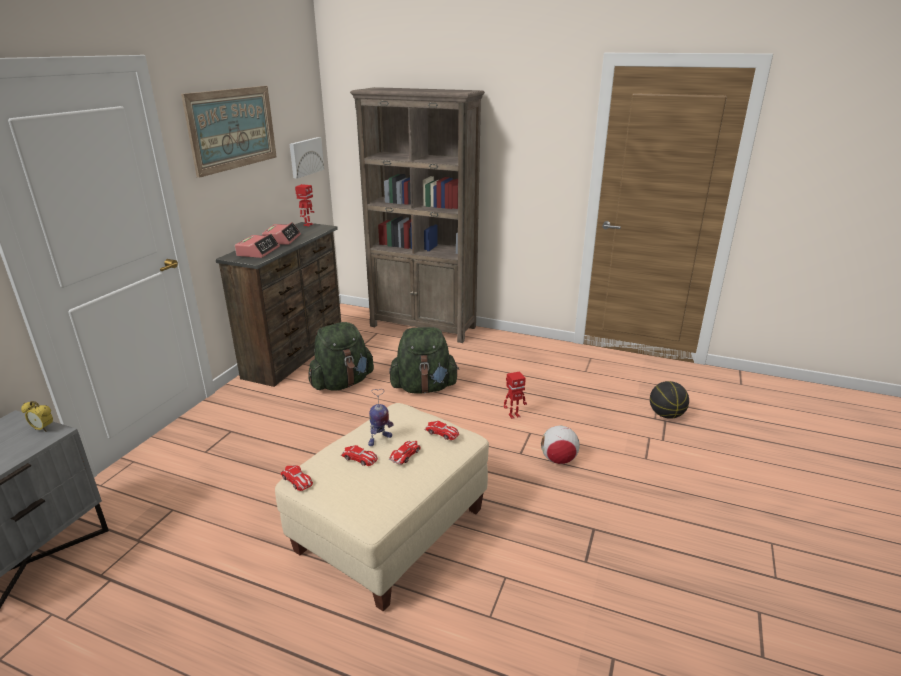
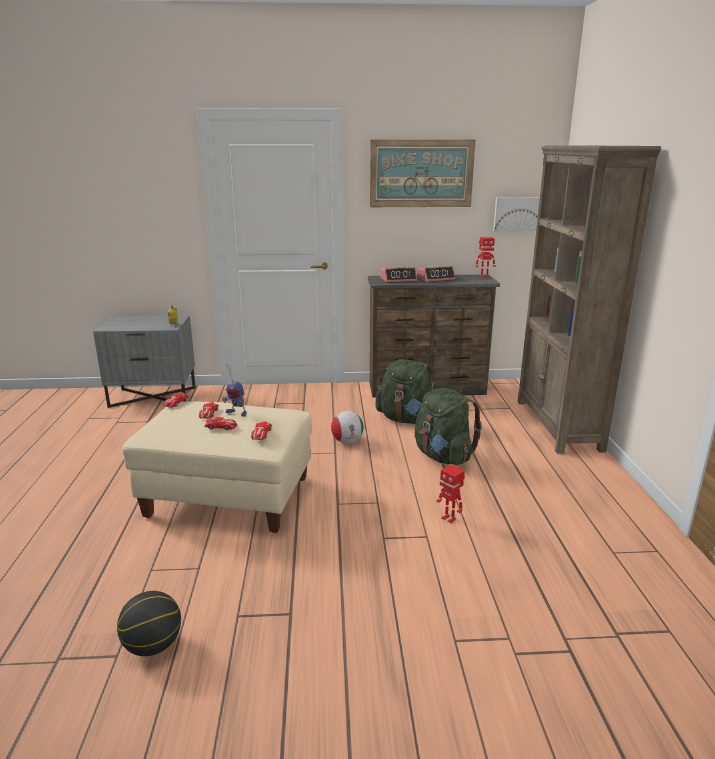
camera: 65 degrees right, 5 degrees down
football [541,425,580,464] -> football moved to [331,411,364,443]
basketball [650,381,689,419] -> basketball moved to [117,591,181,656]

